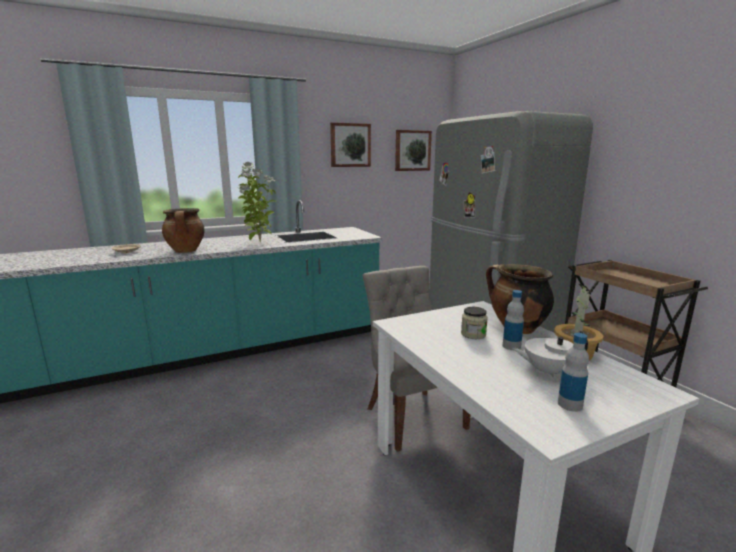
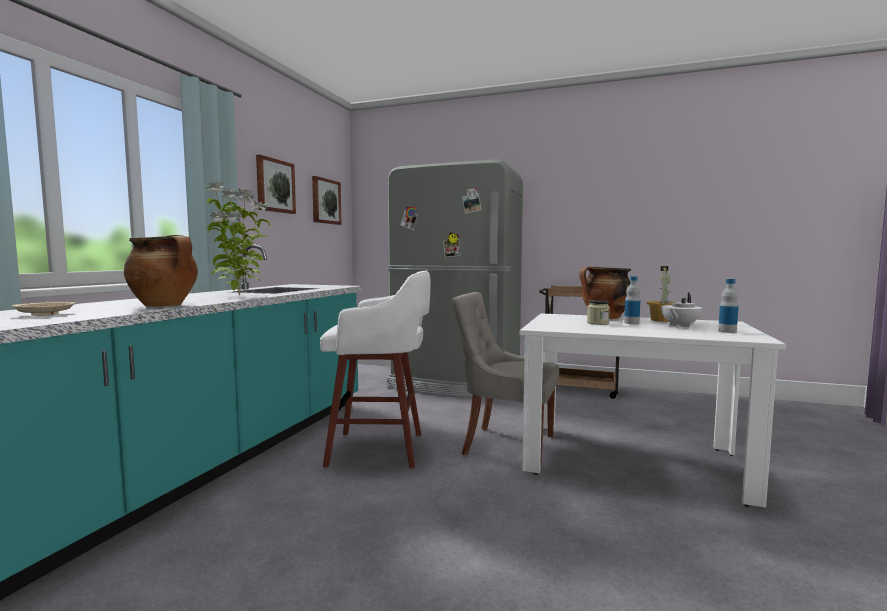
camera: 45 degrees left, 10 degrees down
none -> white stool [320,271,431,468]

